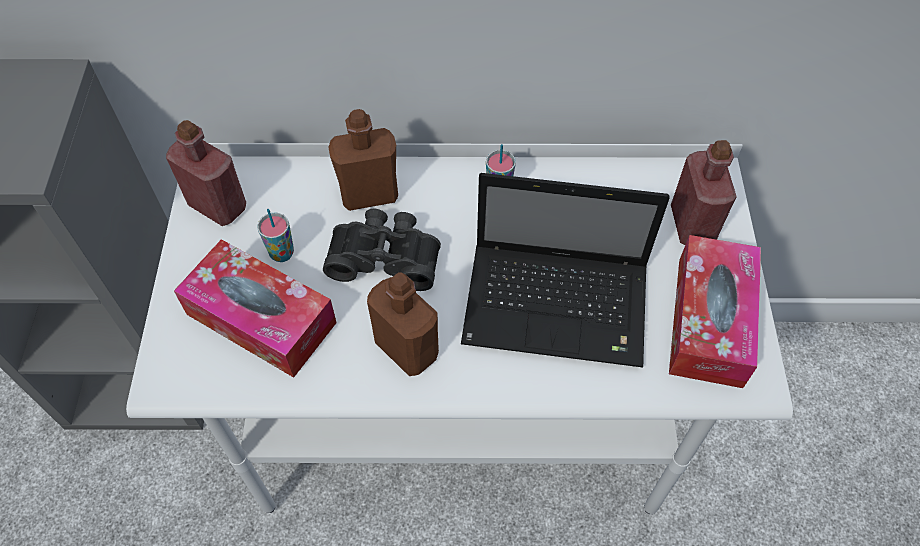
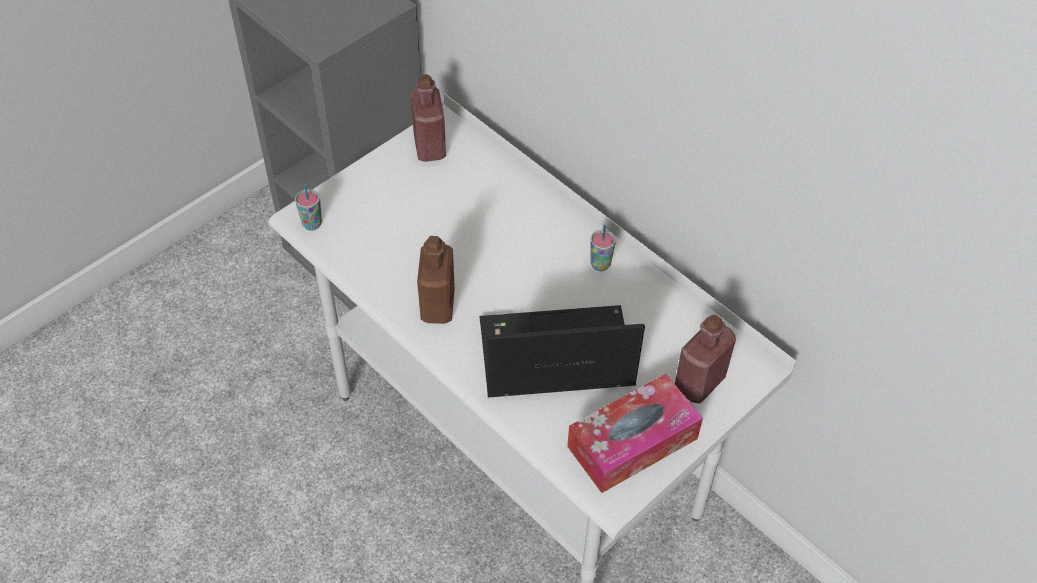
camera: 45 degrees right, 5 degrees down
tissue box [174,239,337,378] -> none
cup [257,209,294,262] -> cup moved to [295,184,322,231]
black binoculars [323,208,441,291] -> none
brown bottle [328,109,398,211] -> none
laptop [461,173,670,367] -> laptop turned 120 degrees clockwise [480,305,645,397]

